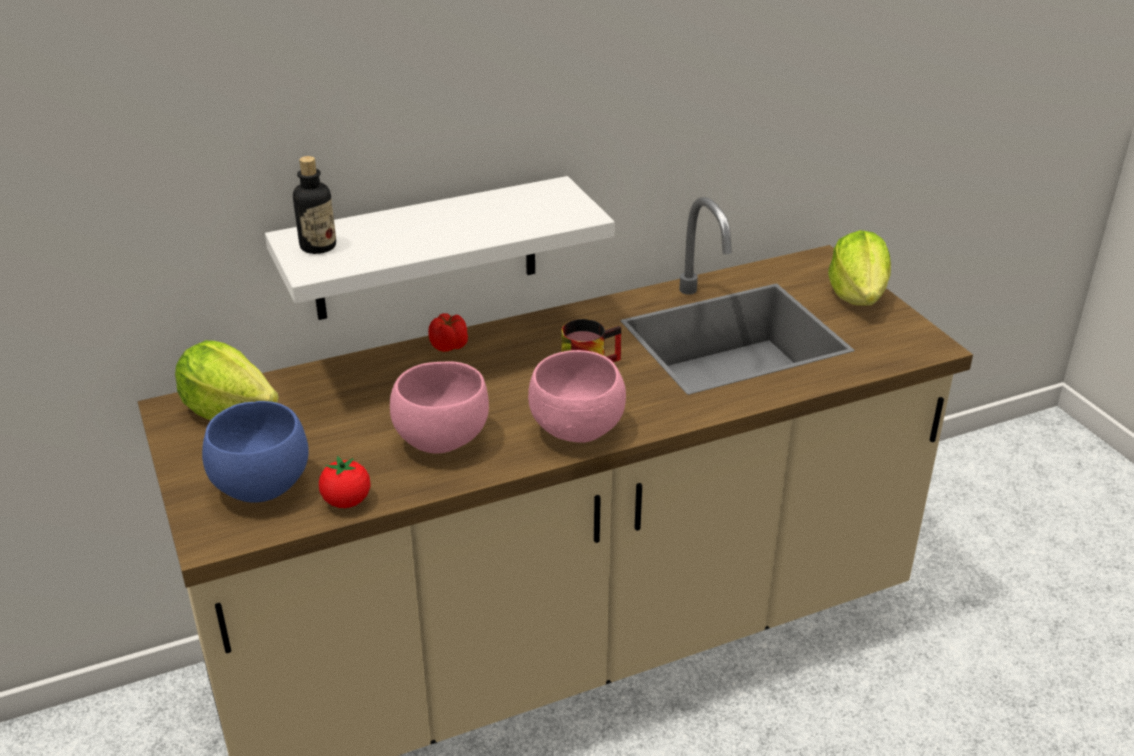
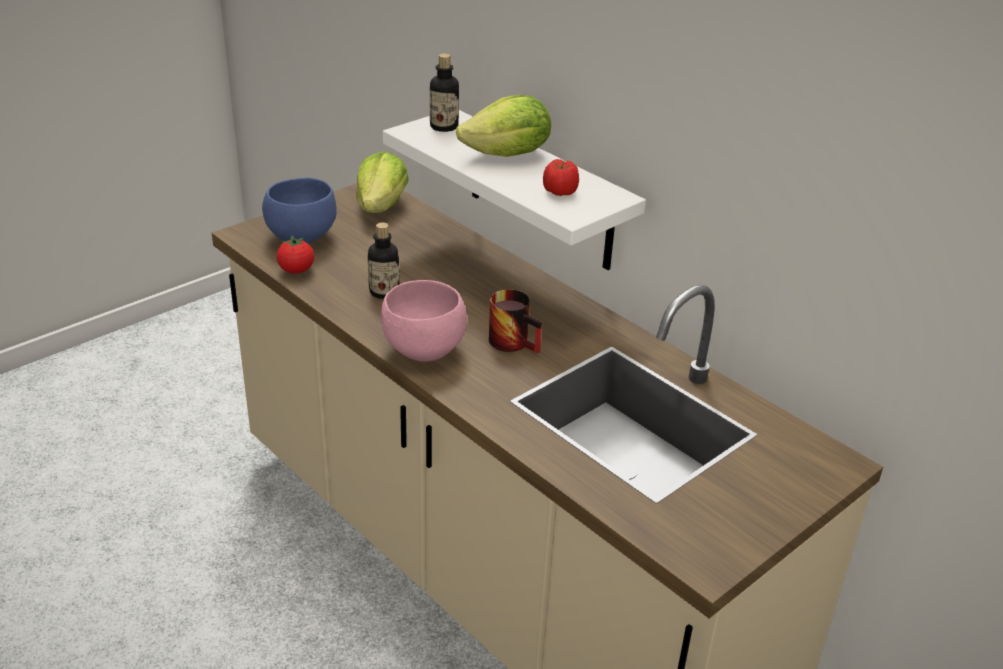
camera: 70 degrees right, 0 degrees up
pink bowl [390,361,489,453] -> bottle [367,222,399,299]
tomato [428,313,468,352] -> tomato moved to [543,159,579,196]
lettuce [828,230,891,306] -> lettuce moved to [456,95,551,157]

